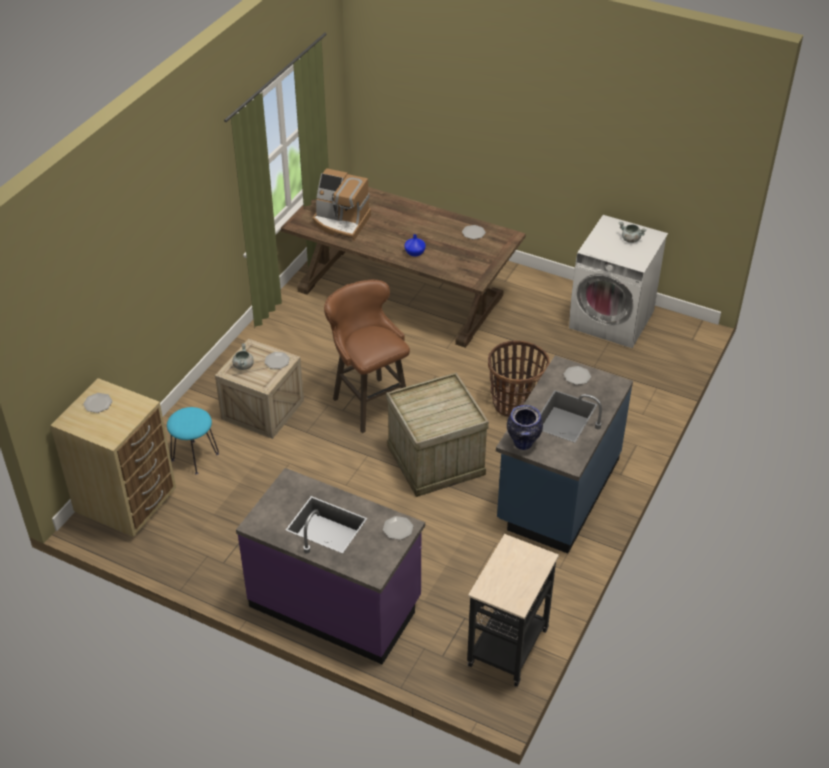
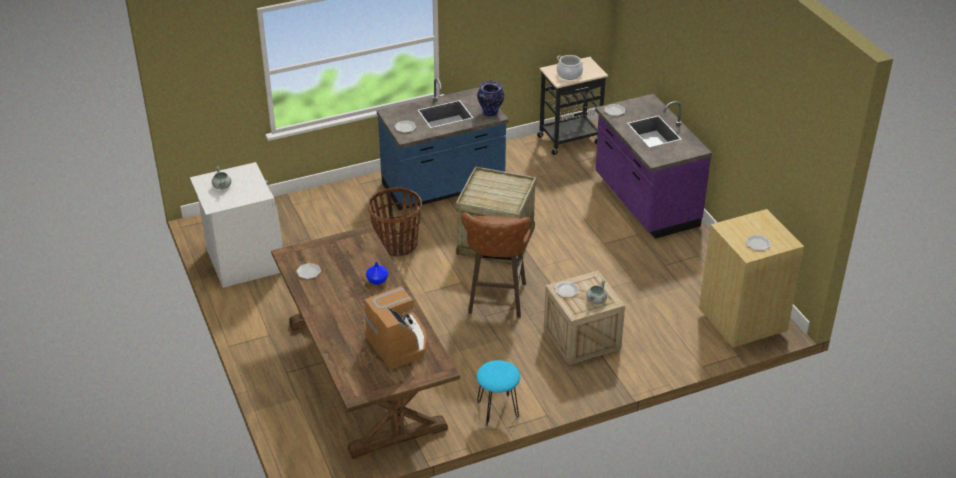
camera: 140 degrees left, 5 degrees down
turquoise stool [167,407,219,475] -> turquoise stool moved to [477,360,520,425]
none -> cooking pot [557,55,584,80]

